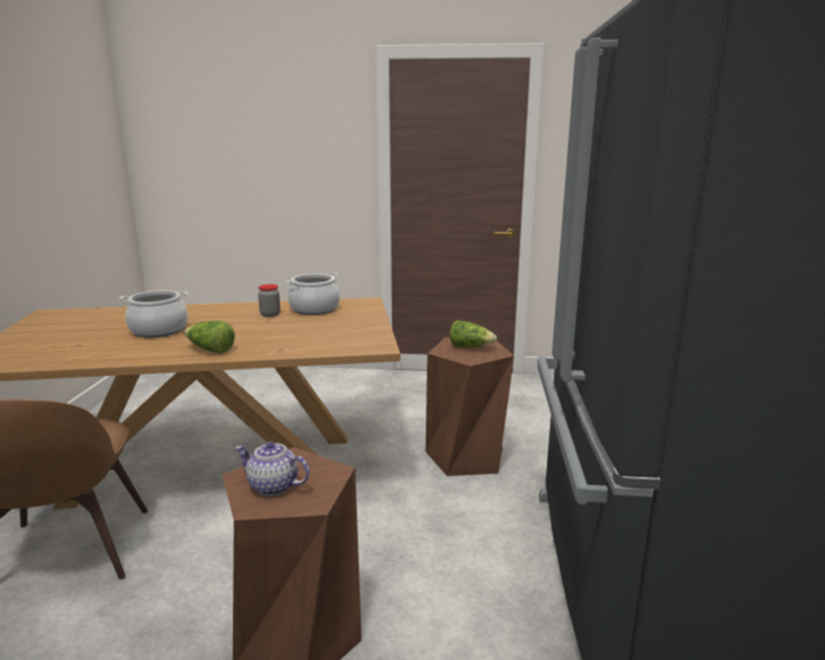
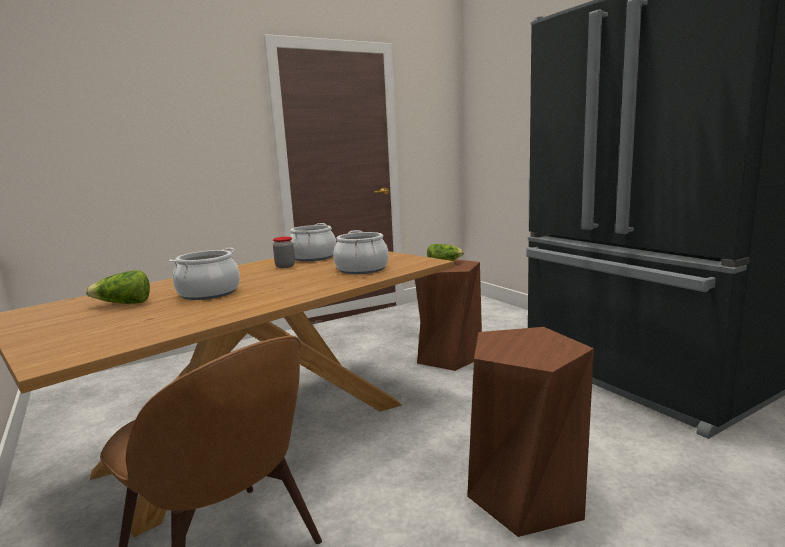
camera: 35 degrees left, 5 degrees down
lettuce [184,321,235,353] -> lettuce moved to [85,270,150,304]
teapot [235,441,310,496] -> none
none -> cooking pot [333,230,389,274]

